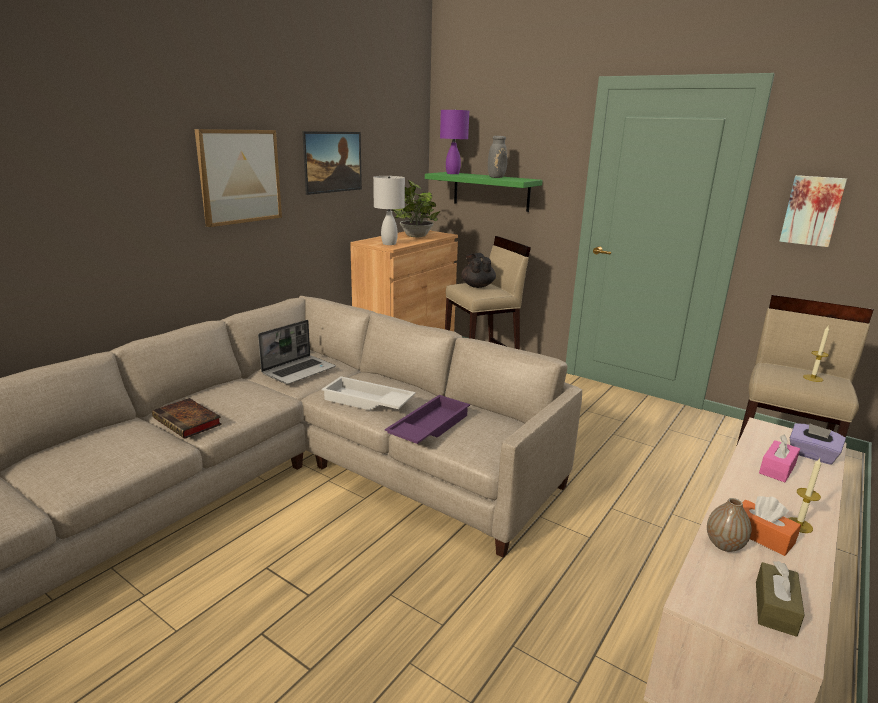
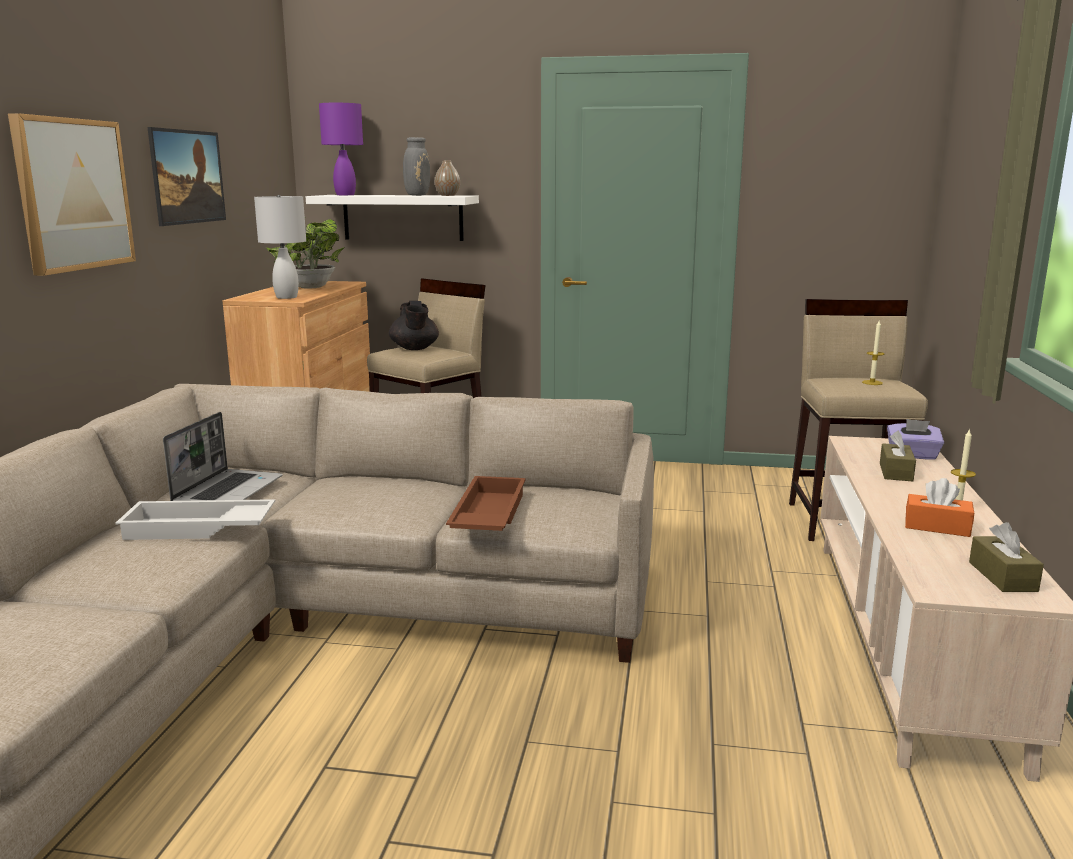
camera: 25 degrees left, 5 degrees down
book [152,398,222,439] -> none
white tray [321,376,416,410] -> white tray moved to [115,499,275,540]
purple tray [385,395,470,444] -> brown tray [446,476,526,531]
green shelf [425,172,543,212] -> white shelf [306,195,479,241]
black teapot [461,253,496,288] -> black teapot turned 150 degrees counterclockwise [389,301,439,350]
vase [707,498,751,552] -> vase moved to [435,161,460,196]
pink tissue box [759,434,800,482] -> brown tissue box [880,431,916,482]
picture [779,175,847,247] -> none

